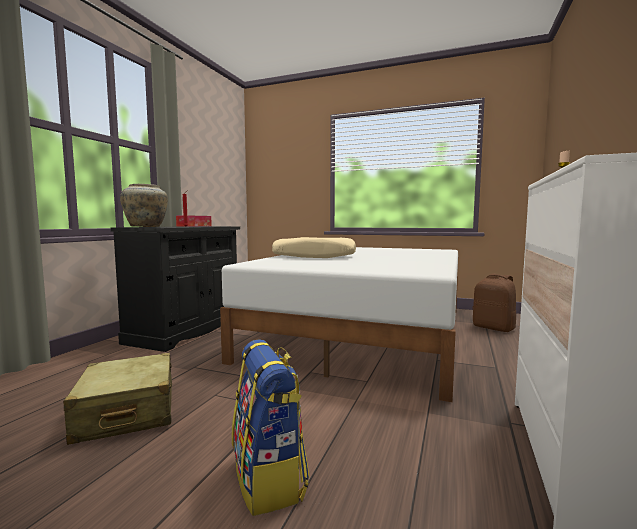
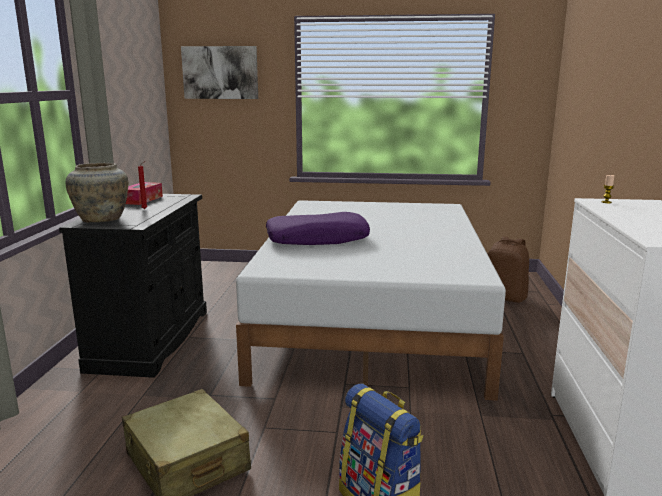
camera: 15 degrees left, 10 degrees up
beige pillow [272,237,356,258] -> purple pillow [266,212,370,245]
none -> picture [181,46,258,99]

